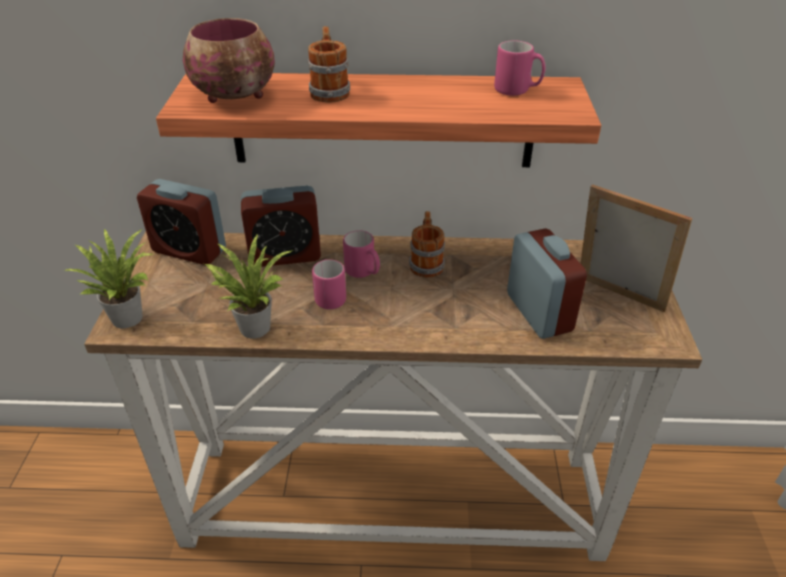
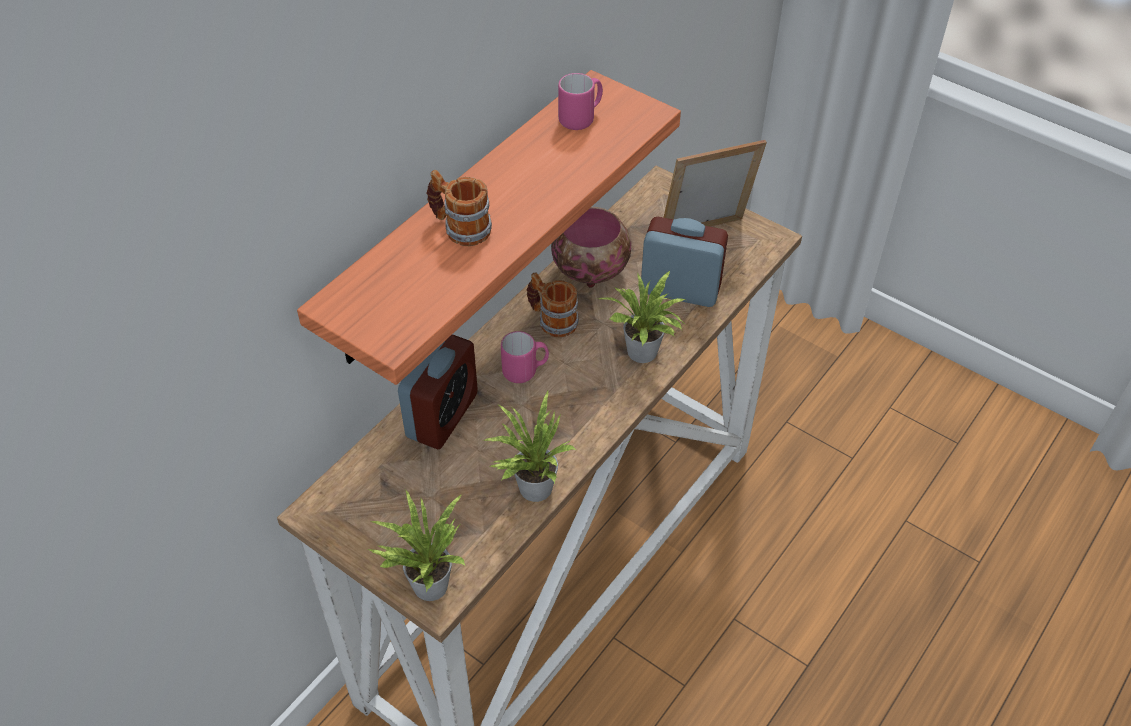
camera: 55 degrees left, 10 degrees up
alarm clock [137,179,226,265] -> none
bowl [183,18,275,103] -> bowl moved to [551,207,632,288]
pink mug [312,259,346,309] -> none
none -> potted plant [599,271,686,363]

